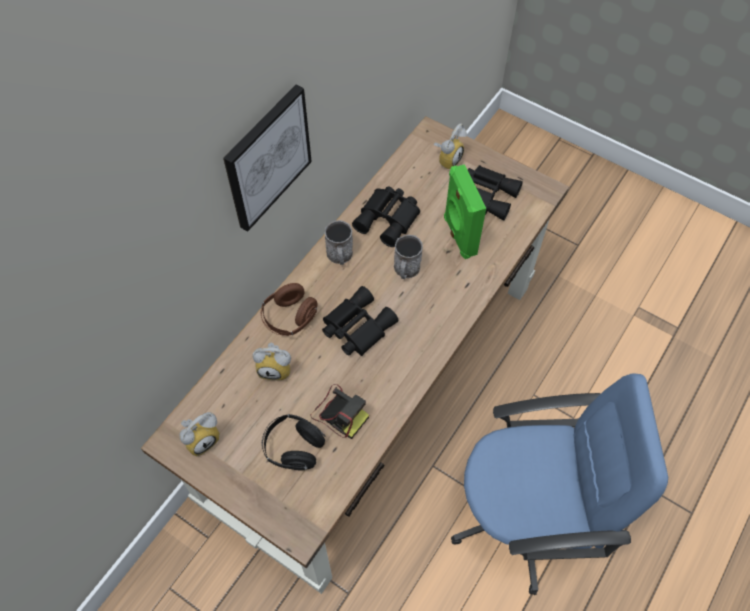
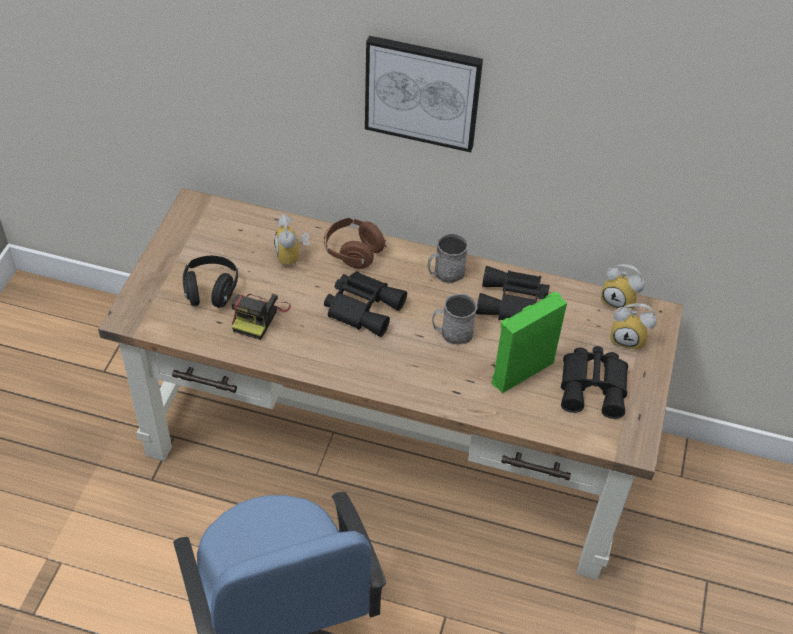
camera: 70 degrees right, 10 degrees down
alarm clock [179,412,220,456] -> alarm clock moved to [601,264,645,310]

